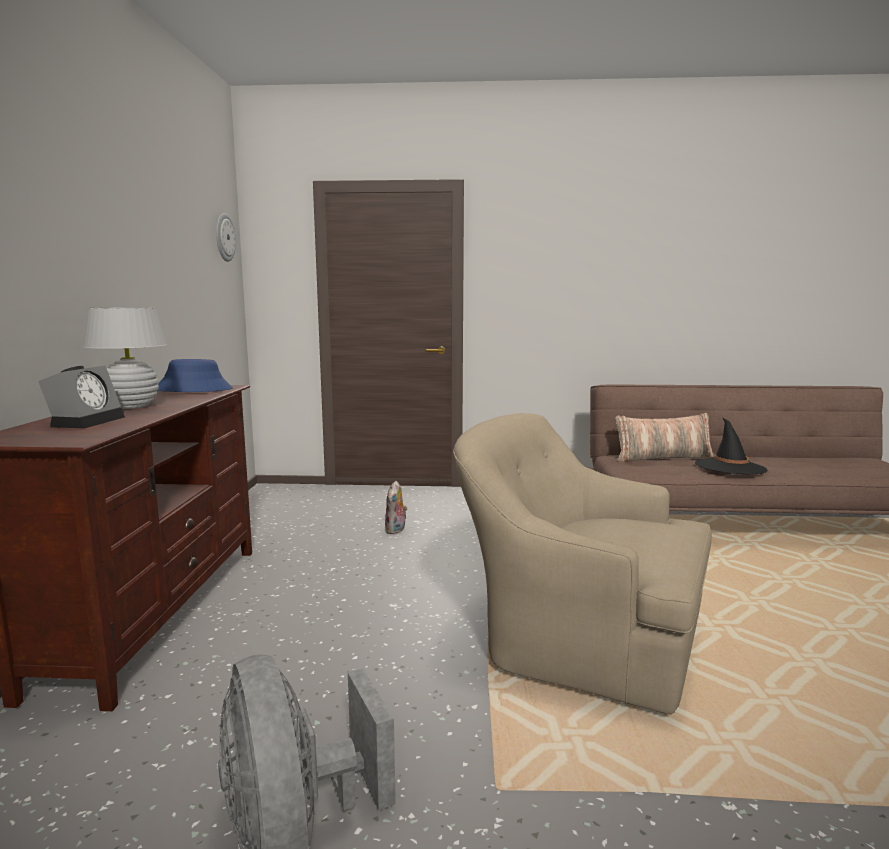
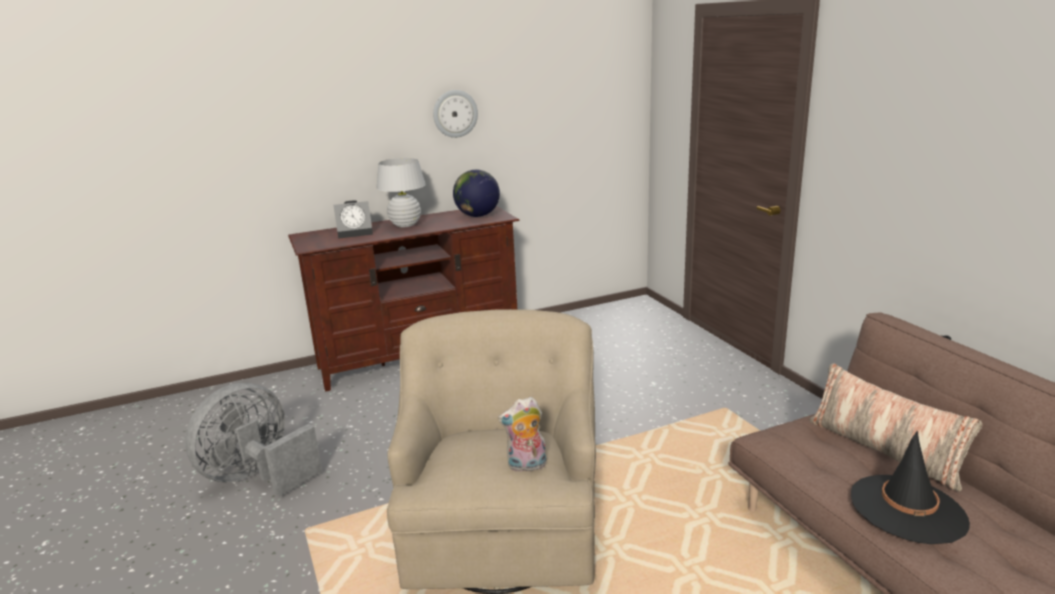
camera: 65 degrees right, 10 degrees up
blue hat [158,359,233,392] -> globe [453,169,500,217]
wall clock [216,213,236,262] -> wall clock moved to [433,90,478,138]
plush toy [385,481,407,534] -> plush toy moved to [498,397,547,472]

